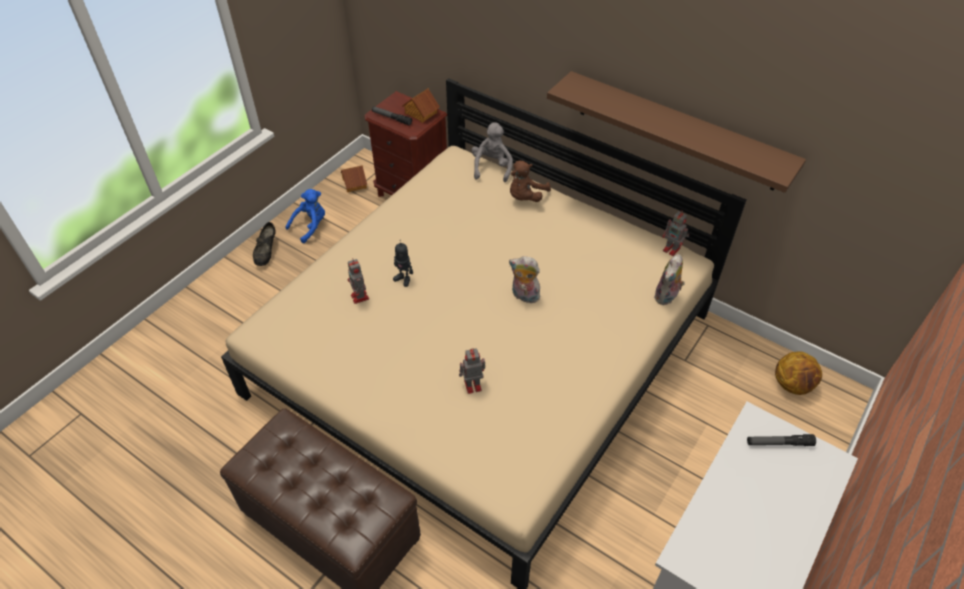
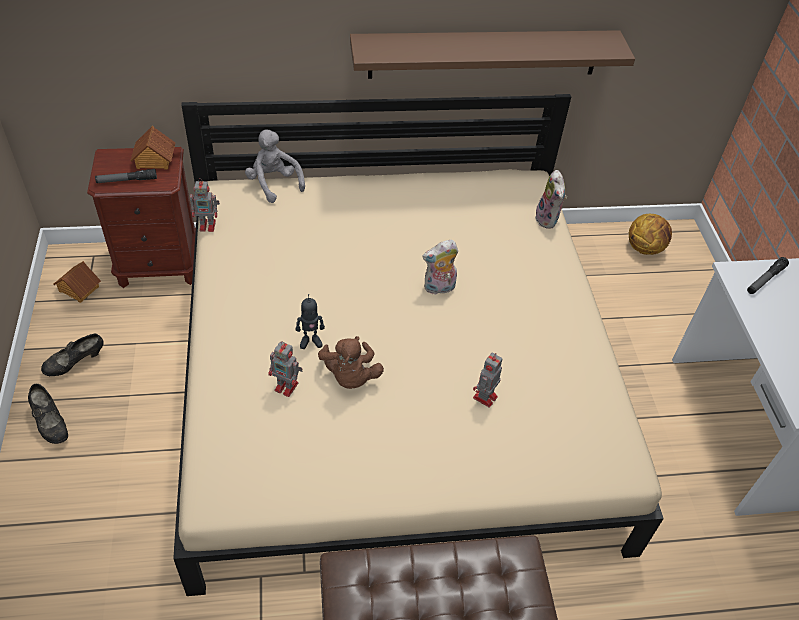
camera: 45 degrees left, 0 degrees up
blue plush toy [286,189,325,243] -> black shoe [41,334,104,376]
brown plush toy [510,161,551,202] -> brown plush toy moved to [318,336,384,389]
toy robot [662,210,689,256] -> toy robot moved to [190,178,220,232]

